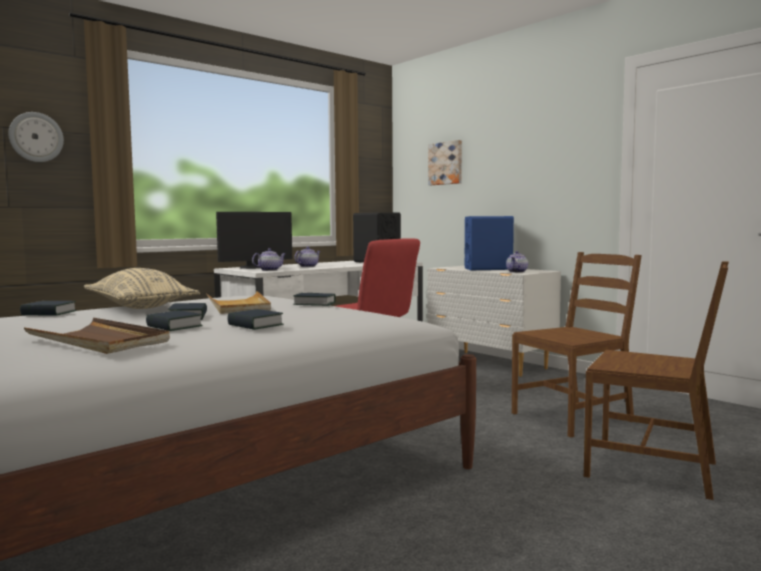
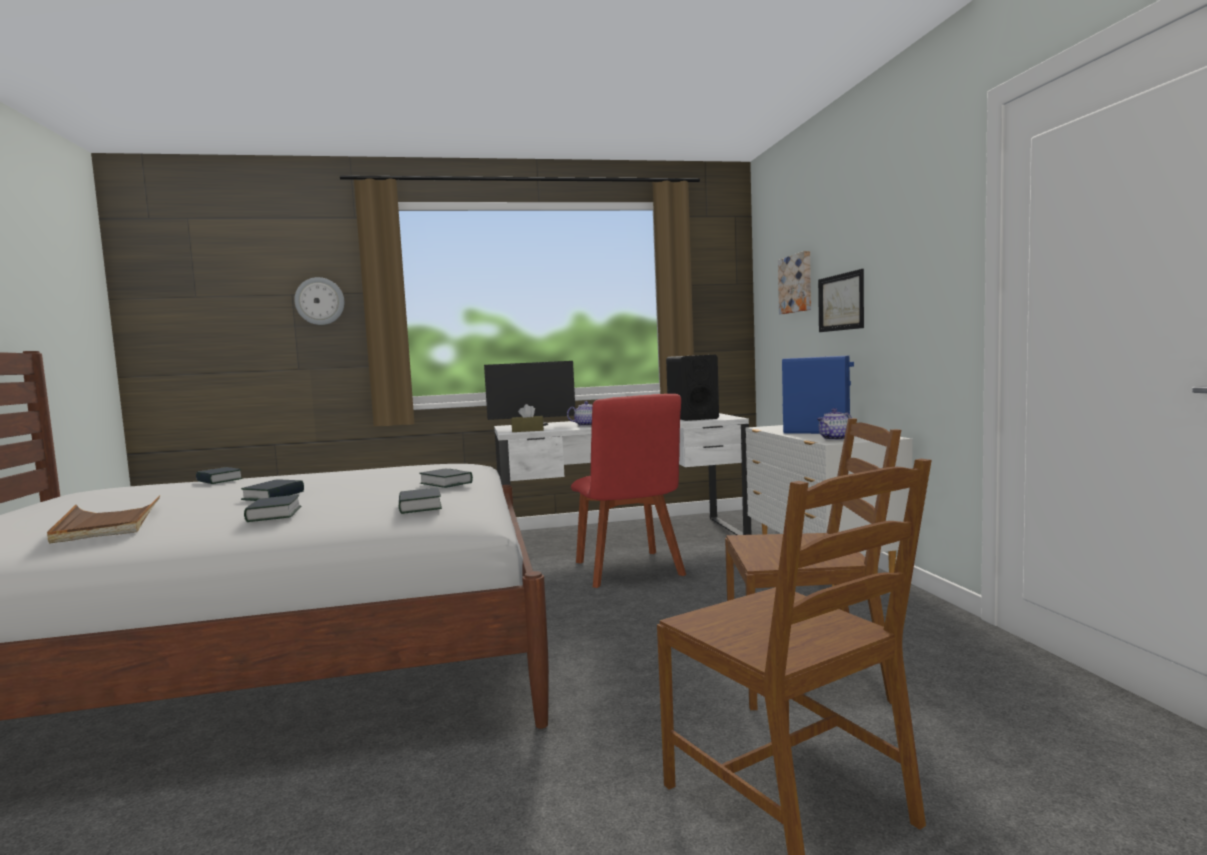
camera: 30 degrees right, 0 degrees up
beige pillow [84,268,200,309] -> none
book [146,310,203,331] -> book moved to [399,487,442,514]
beige tray [206,291,271,314] -> none
teapot [252,248,286,271] -> brown tissue box [511,404,544,432]
none -> picture [818,269,864,332]

